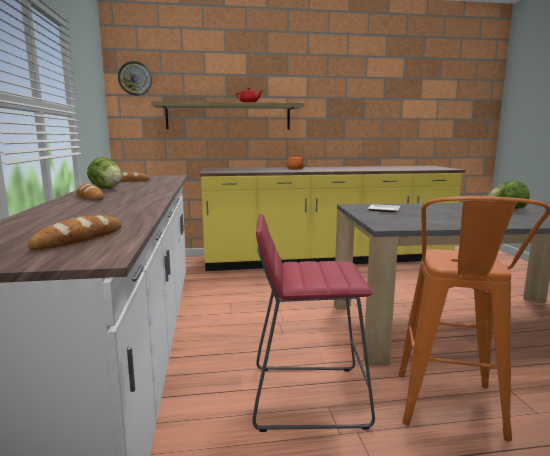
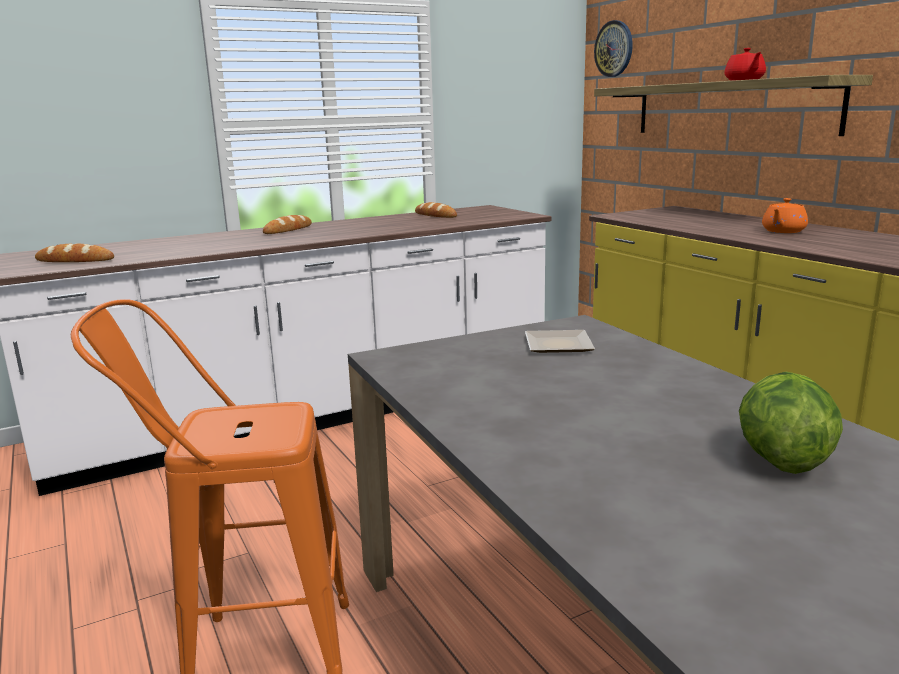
camera: 70 degrees right, 5 degrees up
lettuce [87,157,122,189] -> none
red stool [252,214,375,432] -> none

